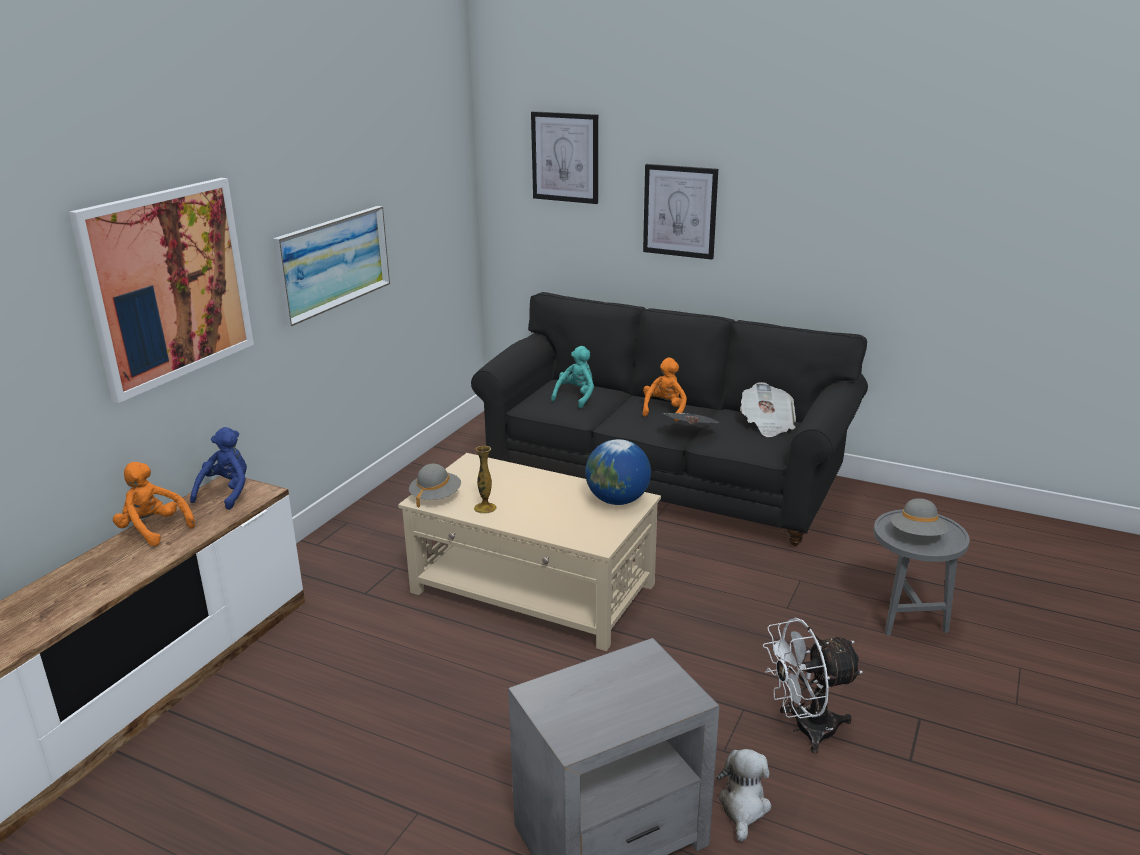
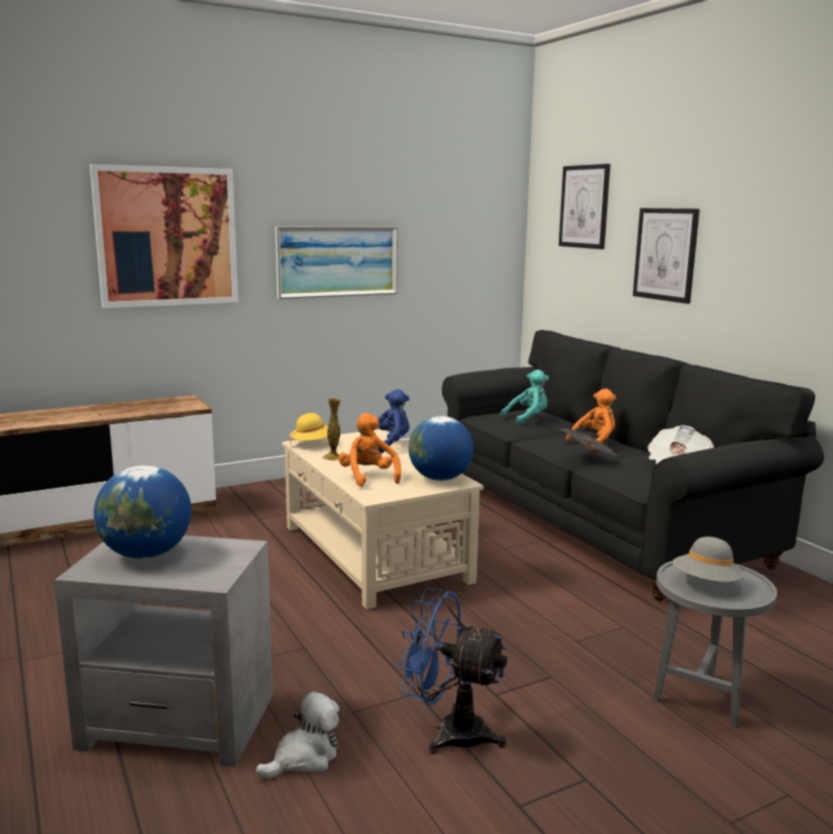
camera: 35 degrees right, 10 degrees down
orange plush toy [113,462,195,546] -> orange plush toy moved to [338,413,401,487]
blue plush toy [190,427,247,510] -> blue plush toy moved to [360,389,410,454]
grey hat [409,464,461,508] -> yellow hat [290,413,328,445]
white fan [763,618,863,754] -> blue fan [396,588,507,754]
none -> globe [94,465,191,559]

